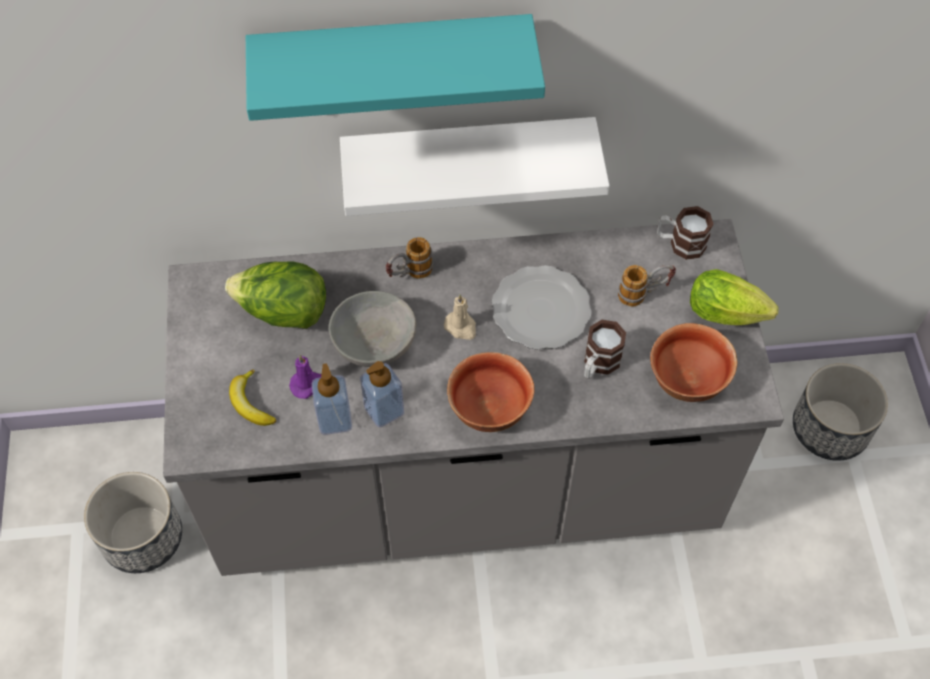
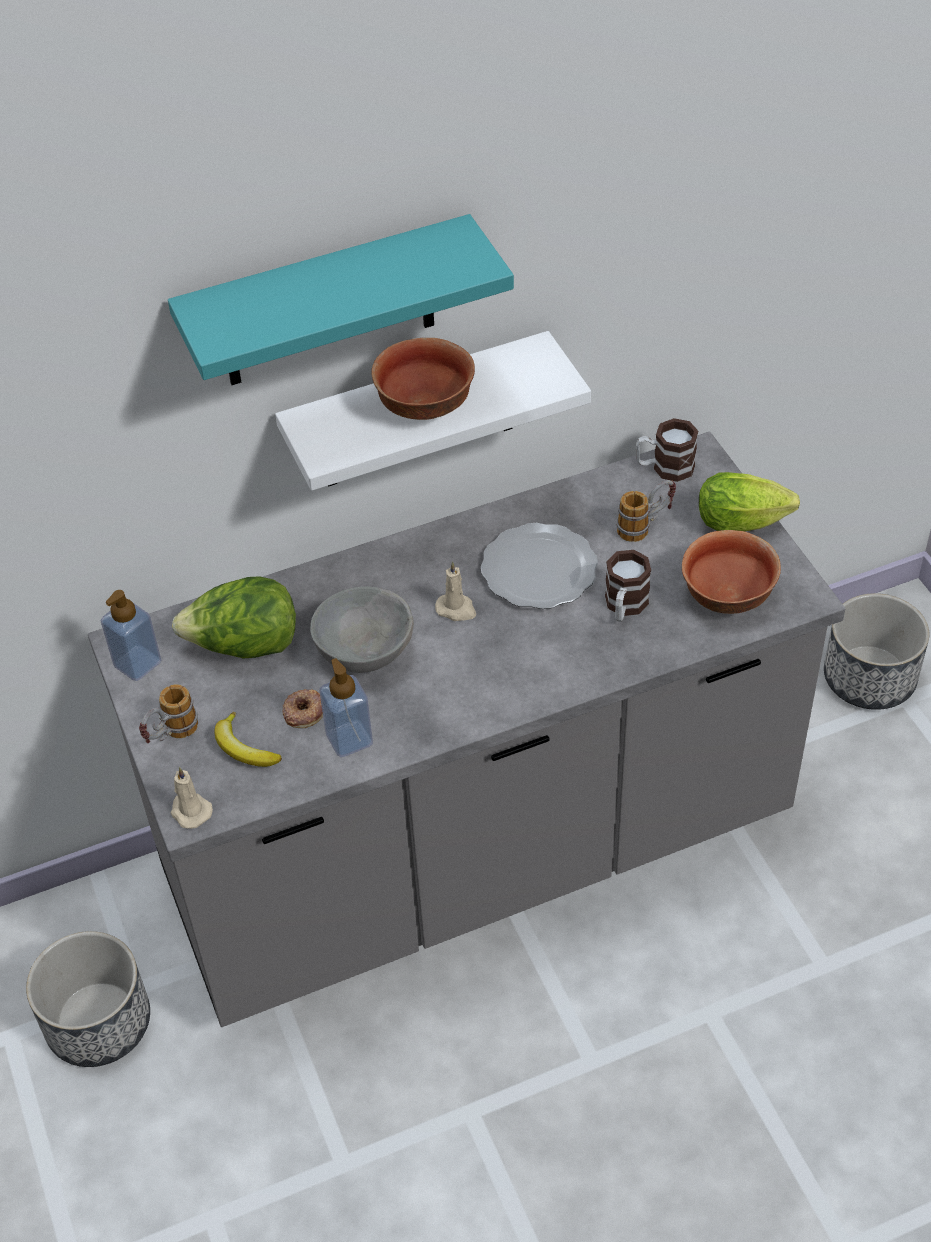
camera: 15 degrees left, 10 degrees down
purple candle [289,355,321,399] -> donut [283,689,323,728]
soap dispenser [360,361,404,427] -> soap dispenser moved to [101,590,161,681]
mug [386,237,433,278] -> mug moved to [139,684,198,743]
bowl [447,352,535,432] -> bowl moved to [371,338,475,420]
none -> beige candle [170,767,213,829]

